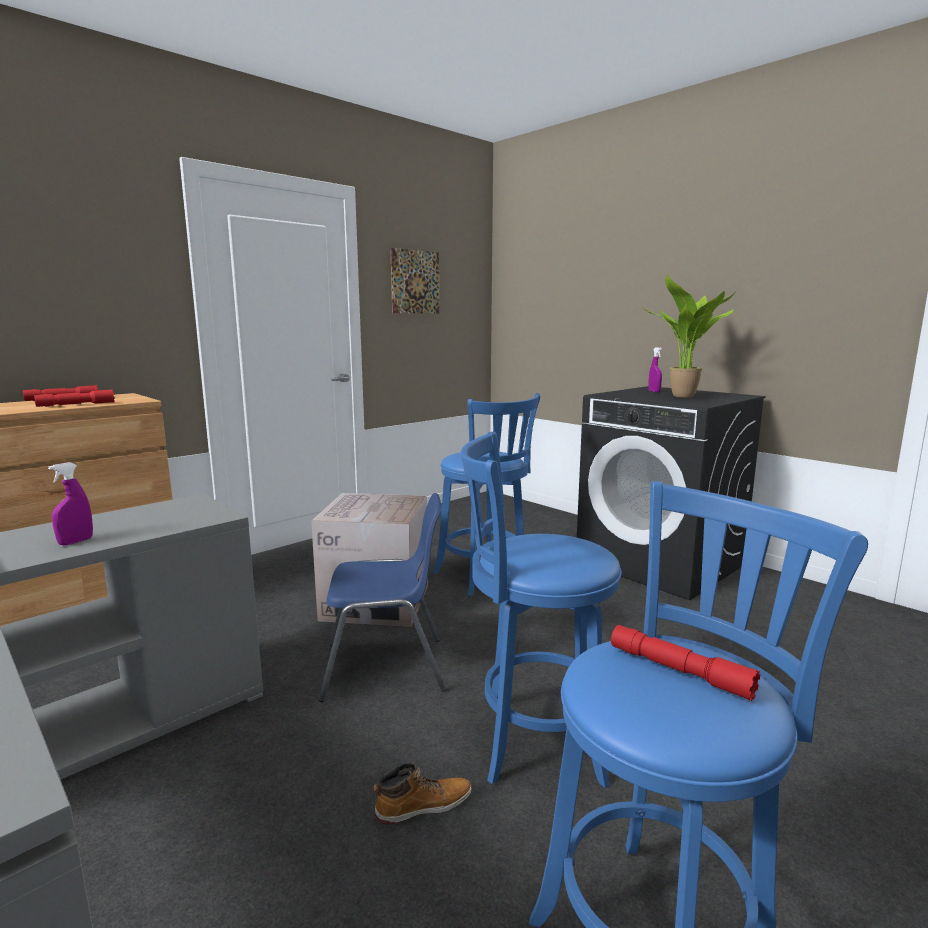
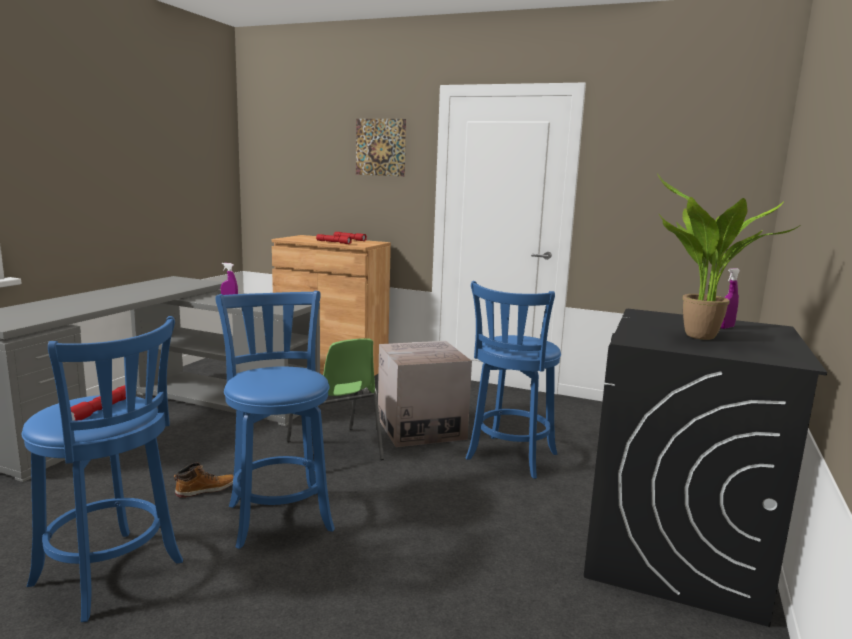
camera: 65 degrees right, 0 degrees up
blue chair [319,493,446,702] -> green chair [287,338,384,460]
boot [374,763,472,825] -> boot turned 75 degrees counterclockwise [174,463,234,498]
picture [390,248,440,314] -> picture moved to [356,119,406,176]

